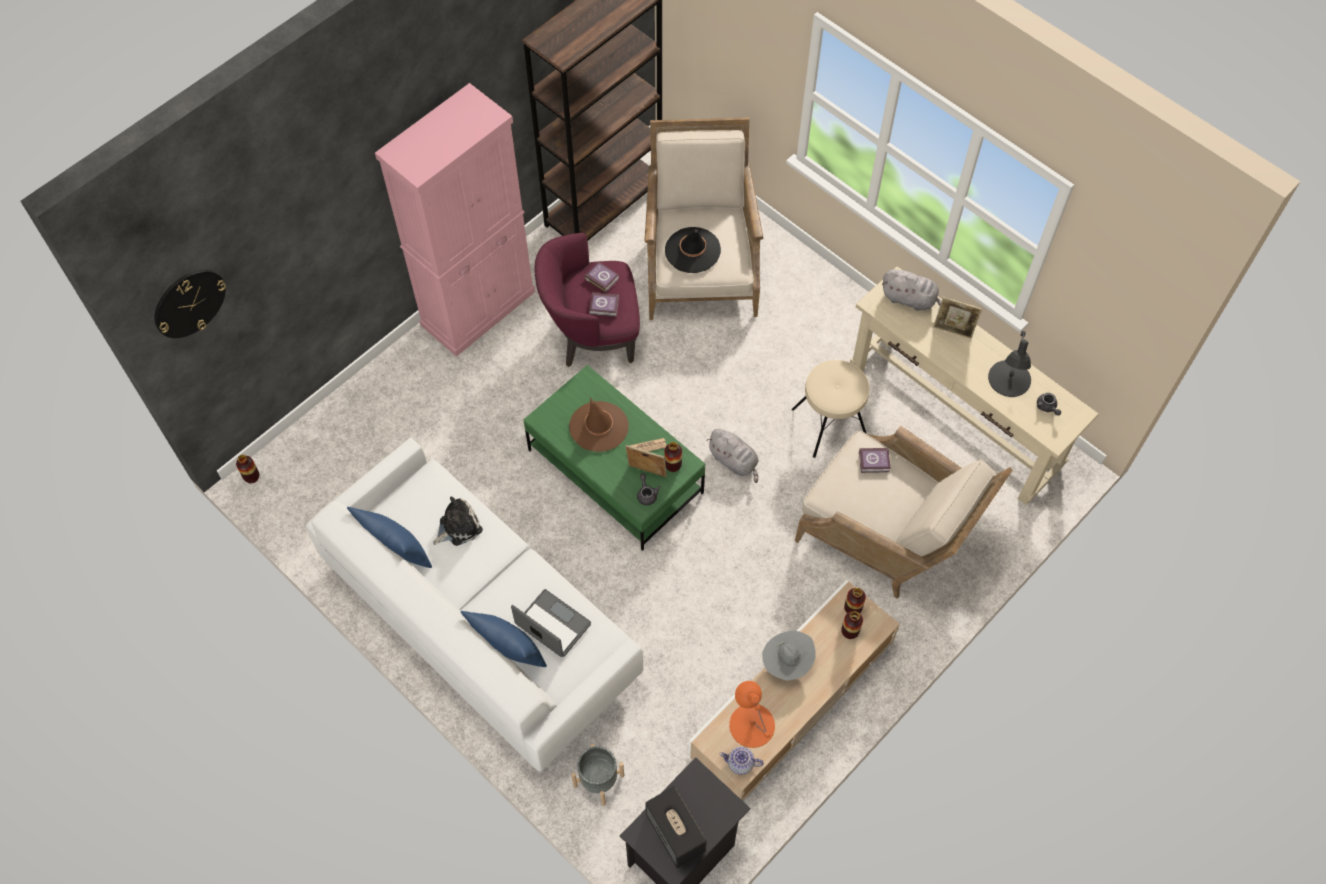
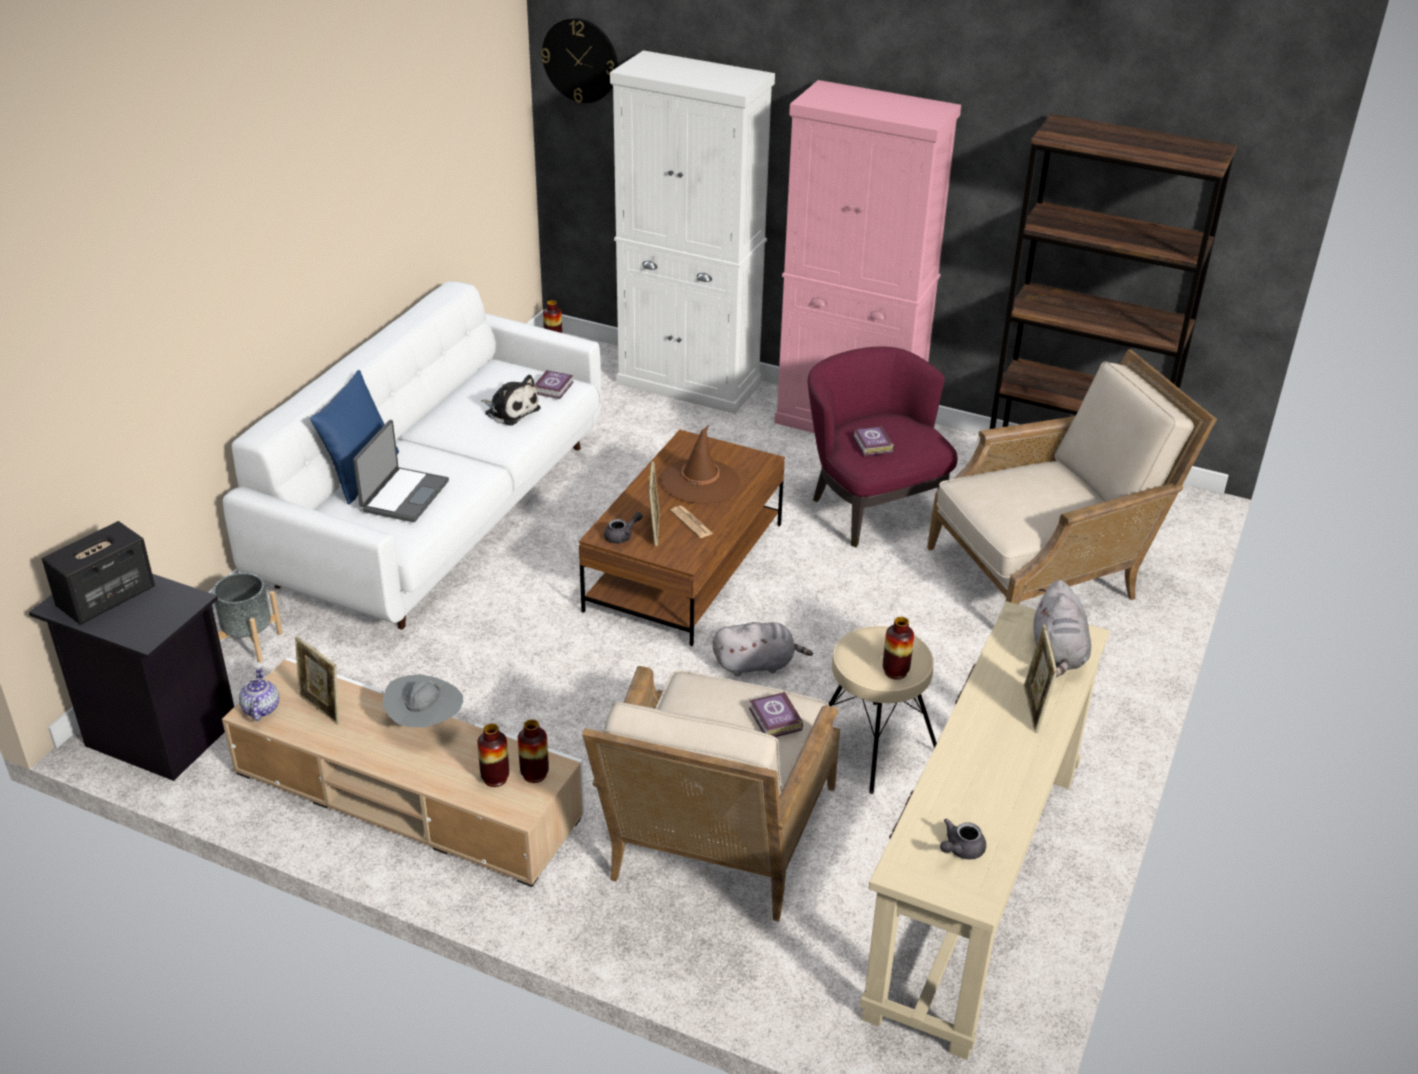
camera: 70 degrees right, 25 degrees down
blue pillow [347,507,432,568] -> none
green coffee table [524,365,706,551] -> brown coffee table [579,430,785,646]
book [584,262,619,293] -> book moved to [534,369,574,399]
vase [664,442,682,472] -> vase moved to [883,617,914,680]
black hat [665,227,721,273] -> none
grey plush toy [706,429,759,483] -> grey plush toy turned 120 degrees counterclockwise [712,622,813,676]
orange table lamp [729,681,775,748] -> picture frame [295,636,339,725]
black table lamp [988,331,1031,397] -> none
none -> white cabinet [610,50,775,414]

